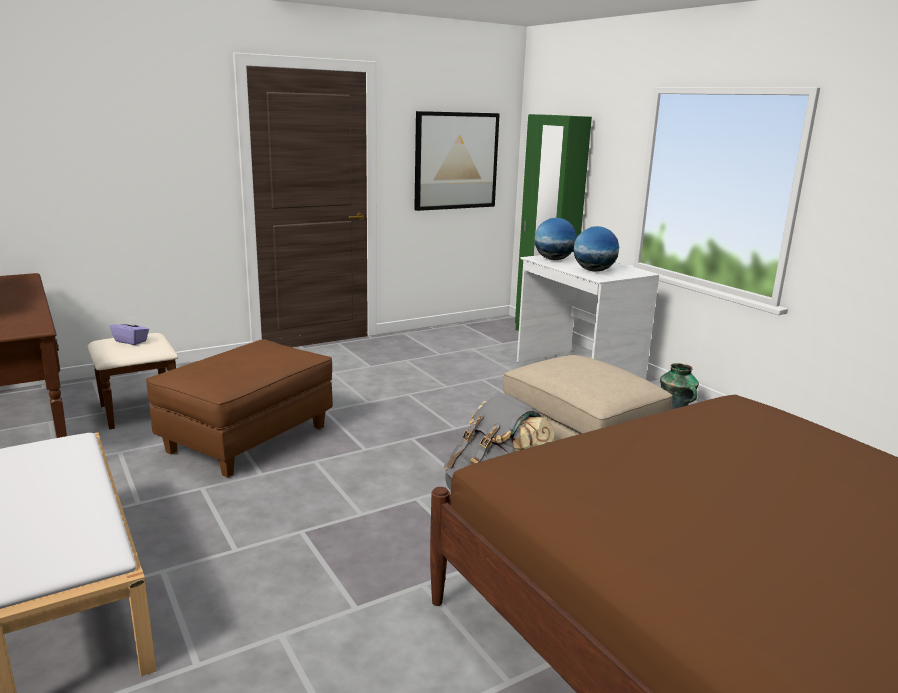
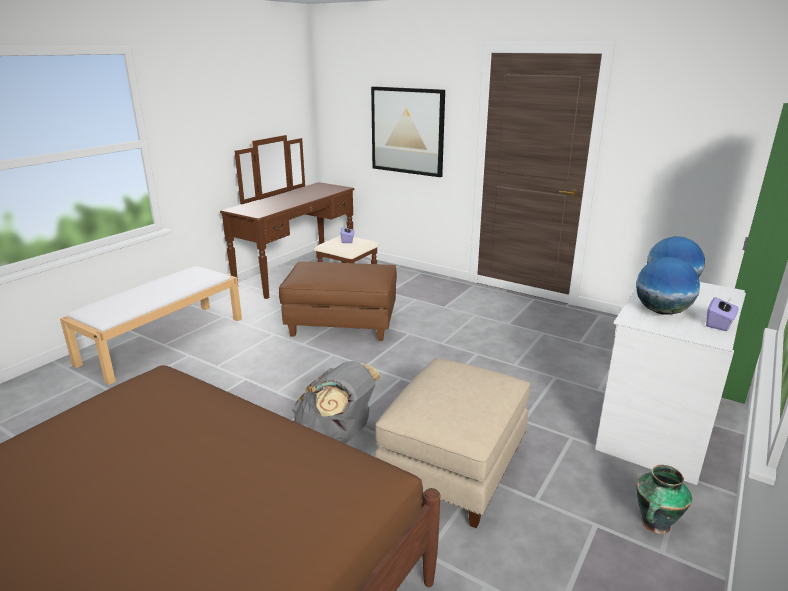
camera: 65 degrees right, 5 degrees up
picture [414,111,500,211] -> picture moved to [371,87,445,177]
none -> purple tissue box [706,296,739,331]

